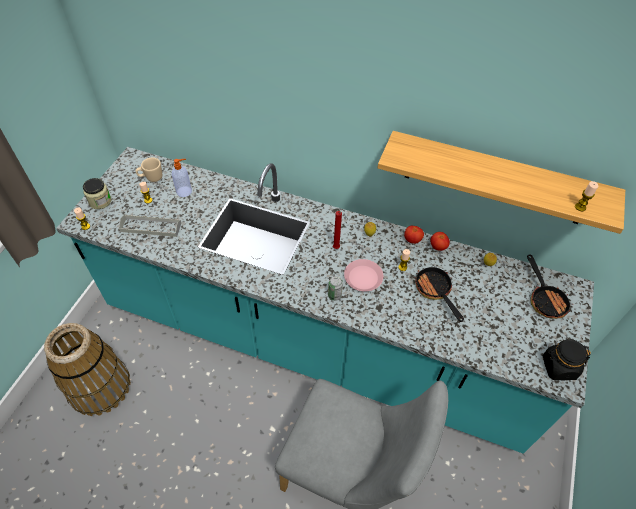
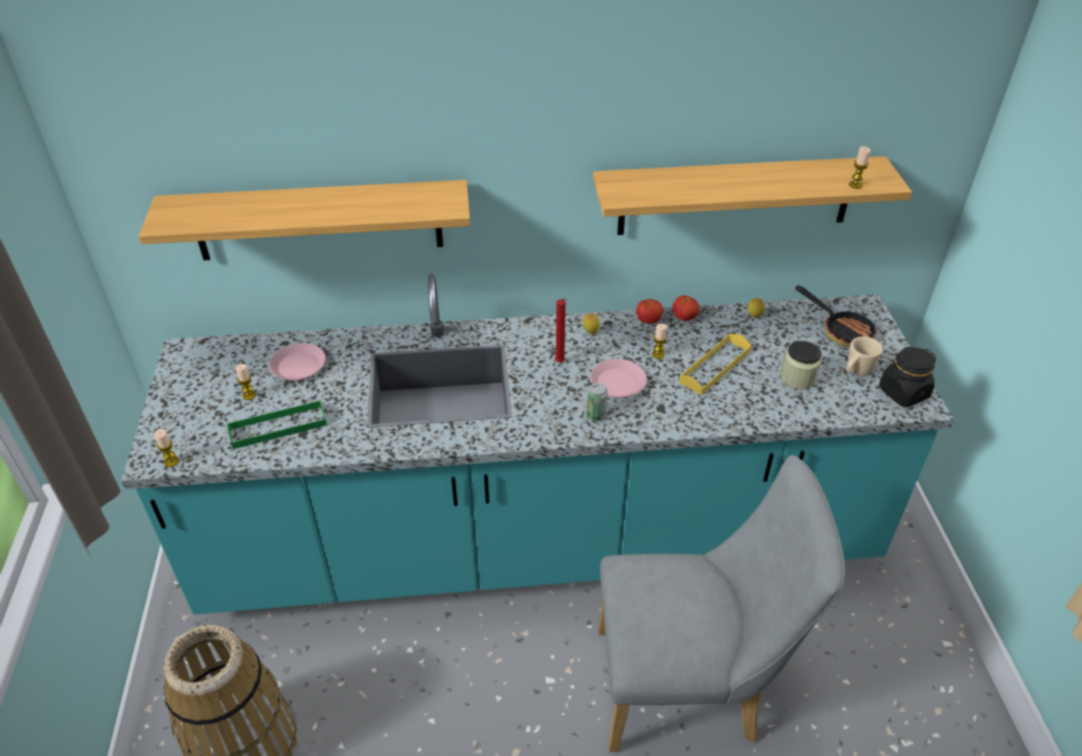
camera: 25 degrees left, 10 degrees down
jar [83,178,111,209] -> jar moved to [781,341,822,390]
grey tray [119,214,181,237] -> green tray [227,400,327,449]
beige mug [136,157,162,182] -> beige mug moved to [846,336,883,376]
soap dispenser [172,159,192,197] -> pink plate [269,343,326,380]
frying pan [415,267,464,322] -> yellow tray [679,334,751,395]
none -> shelf [139,180,470,260]

